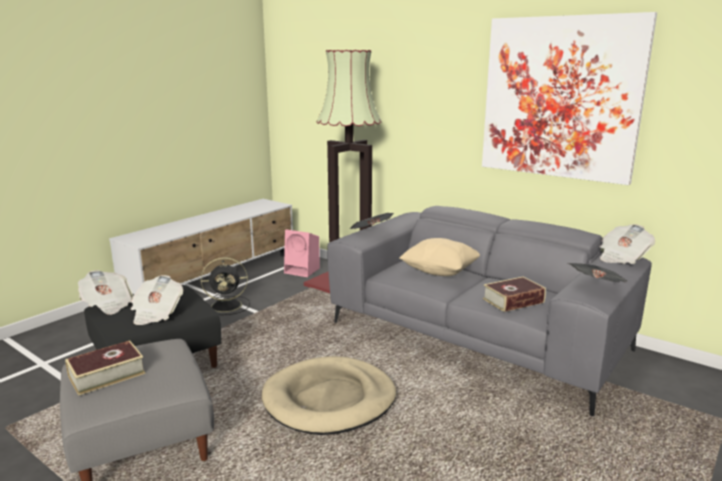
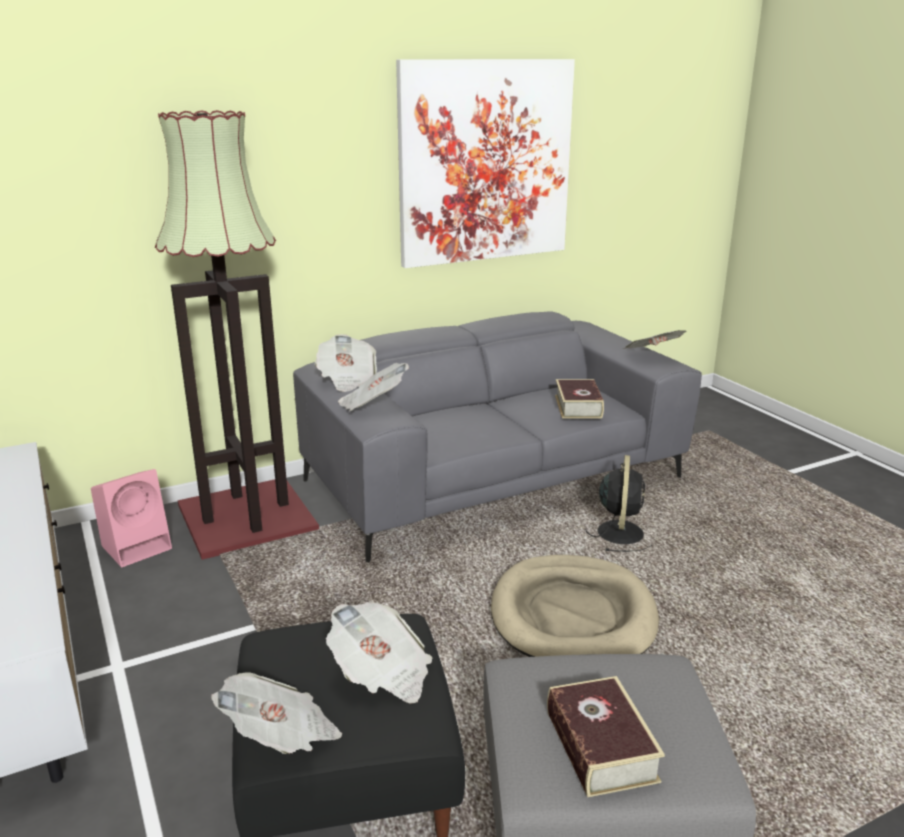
camera: 65 degrees left, 5 degrees up
black fan [201,257,250,315] -> black fan moved to [585,455,652,552]
beige pillow [399,238,480,276] -> none
newspaper [600,224,656,264] -> newspaper moved to [315,334,377,392]

